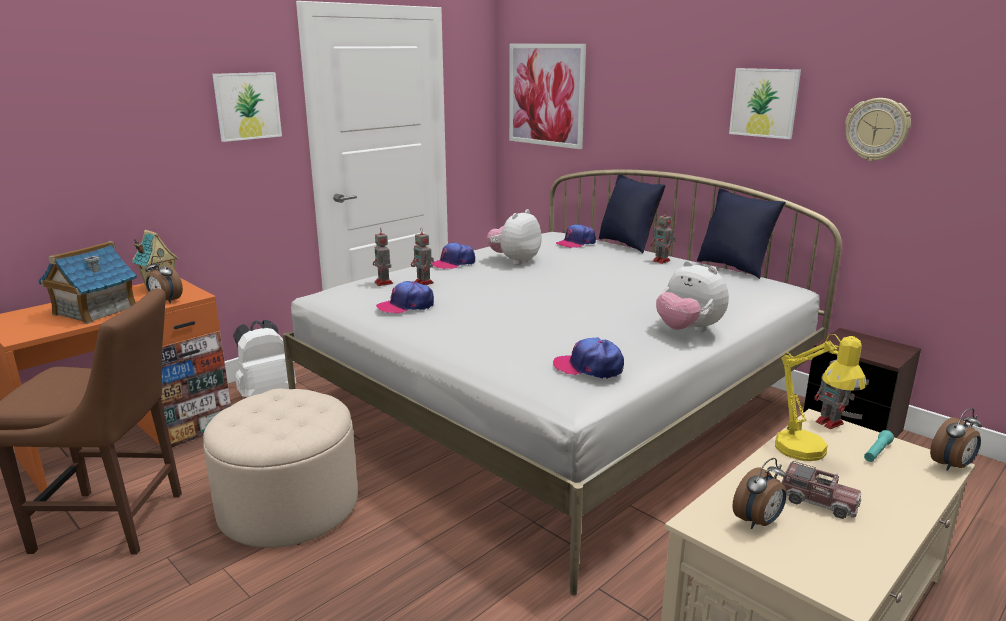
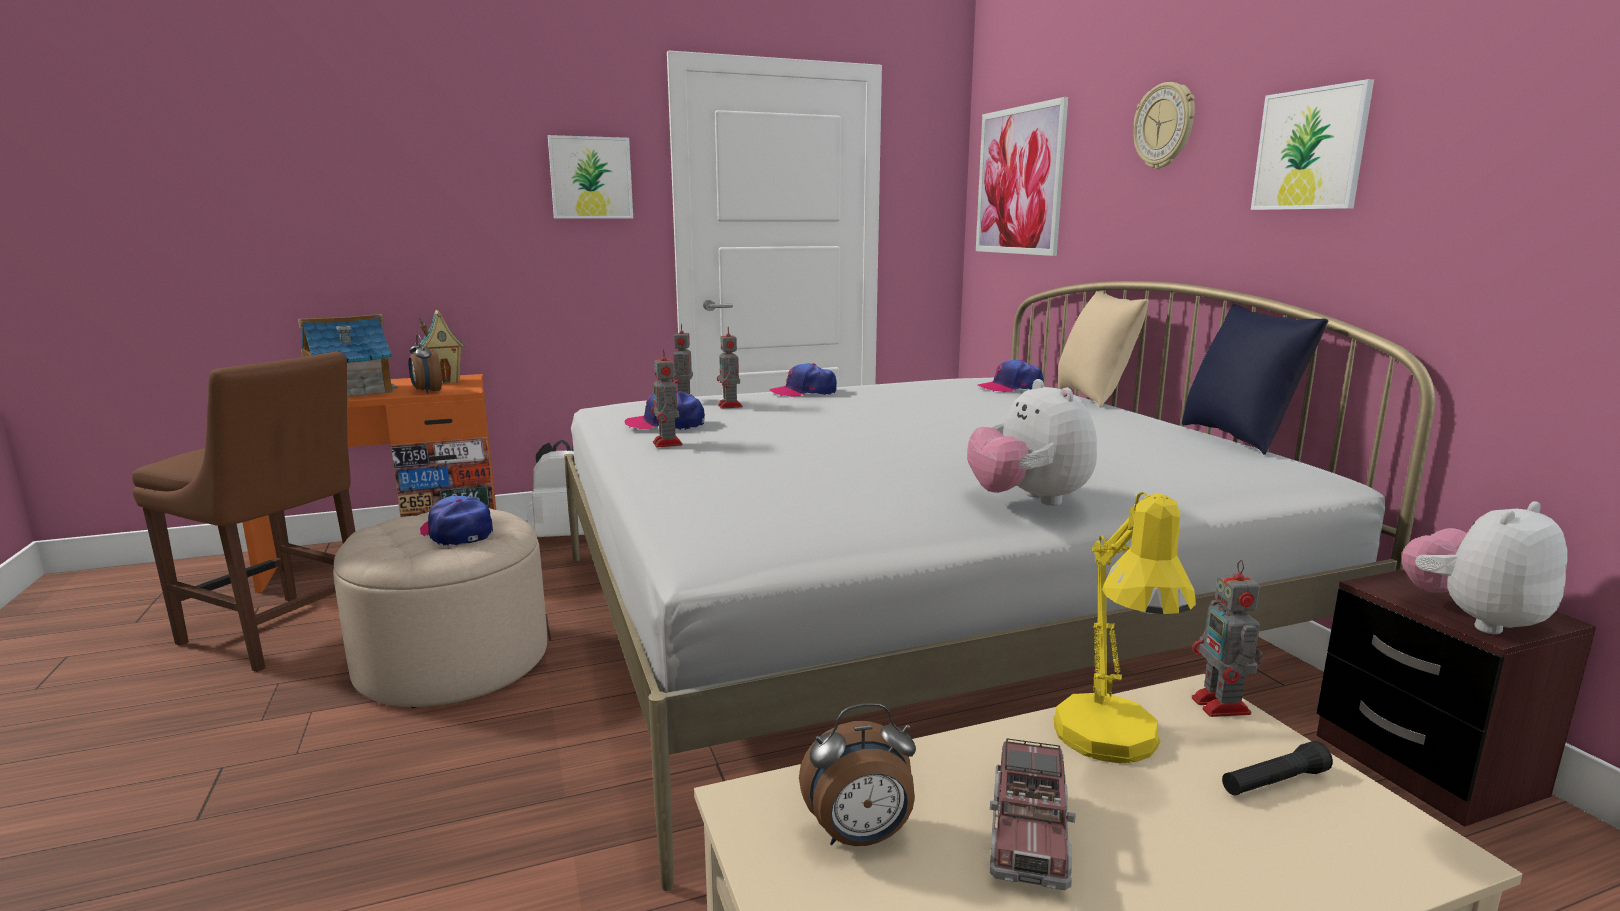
camera: 25 degrees right, 5 degrees down
plush toy [486,209,541,265] -> plush toy moved to [1402,501,1568,634]
cap [553,337,624,379] -> cap moved to [420,496,493,546]
blue pillow [599,175,666,254] -> beige pillow [1058,290,1149,408]
toy robot [651,211,676,264] -> toy robot moved to [651,348,683,448]
toy truck [781,461,861,519] -> toy truck turned 45 degrees clockwise [990,739,1076,890]
wall clock [845,98,911,161] -> wall clock moved to [1133,82,1195,169]
turquoise flashlight [864,430,894,462] -> black flashlight [1222,741,1333,795]
alarm clock [930,408,982,471] -> none

